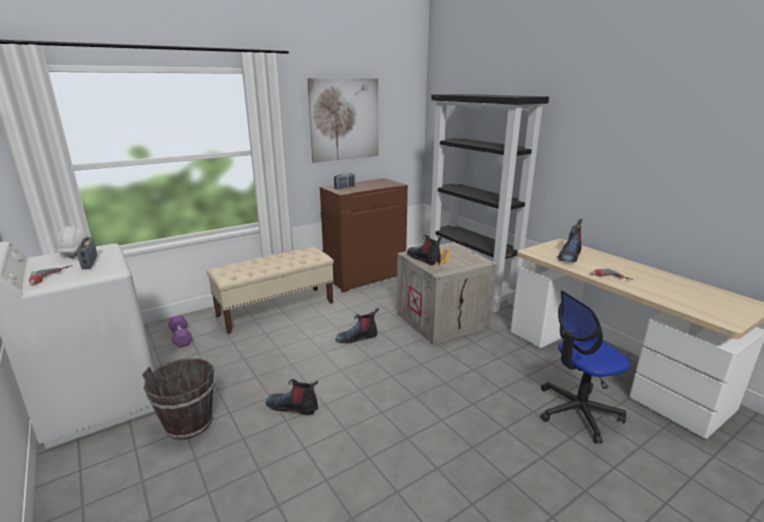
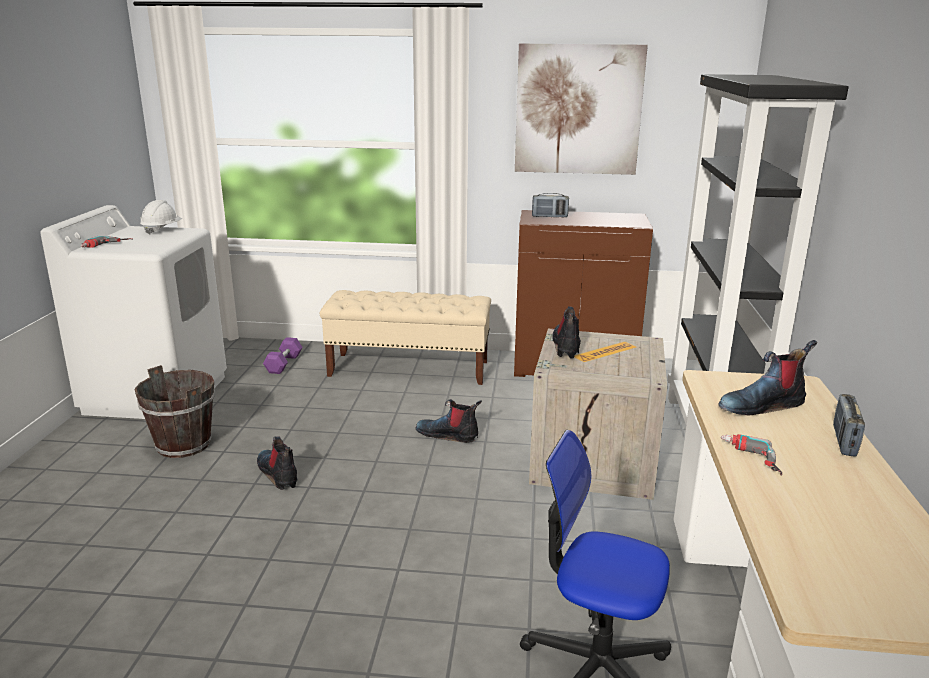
camera: 40 degrees right, 0 degrees up
radio [76,237,97,269] -> radio moved to [833,394,865,457]

